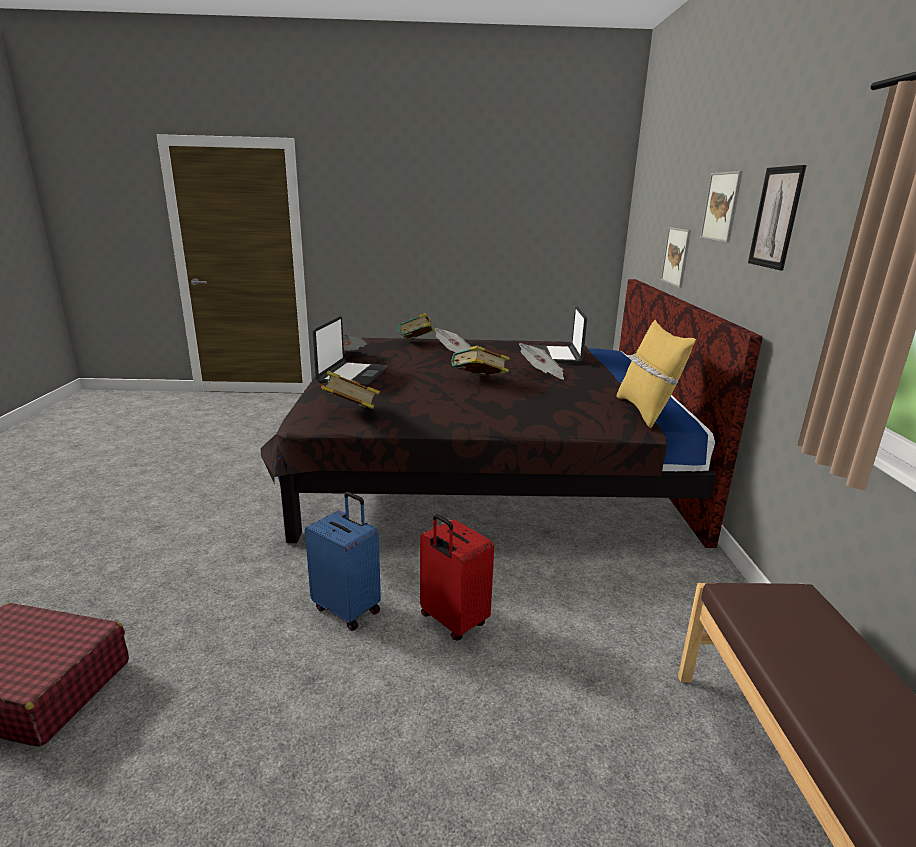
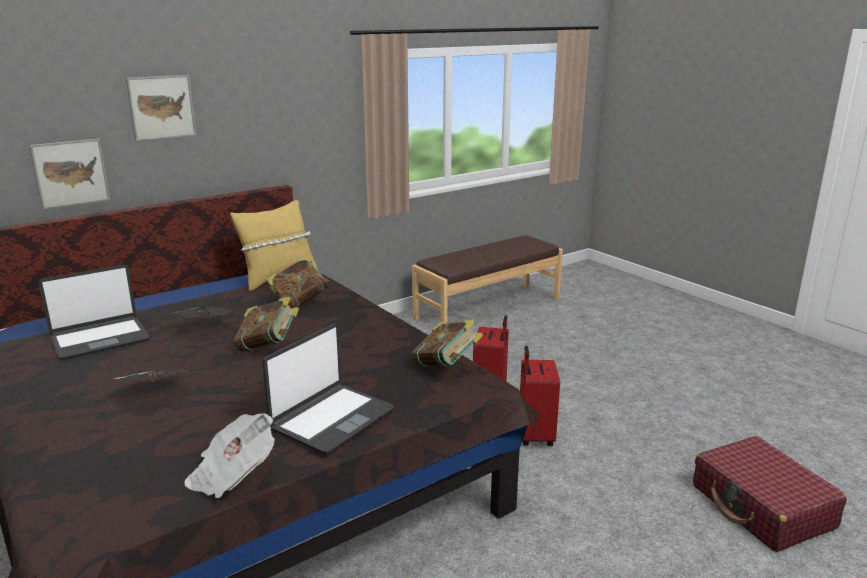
camera: 125 degrees left, 0 degrees up
blue suitcase [305,492,381,631] -> red suitcase [520,346,560,446]
laptop [313,316,388,386] -> laptop turned 150 degrees clockwise [262,323,394,454]
book [398,313,435,340] -> book moved to [266,255,330,309]
picture [748,165,807,270] -> none

